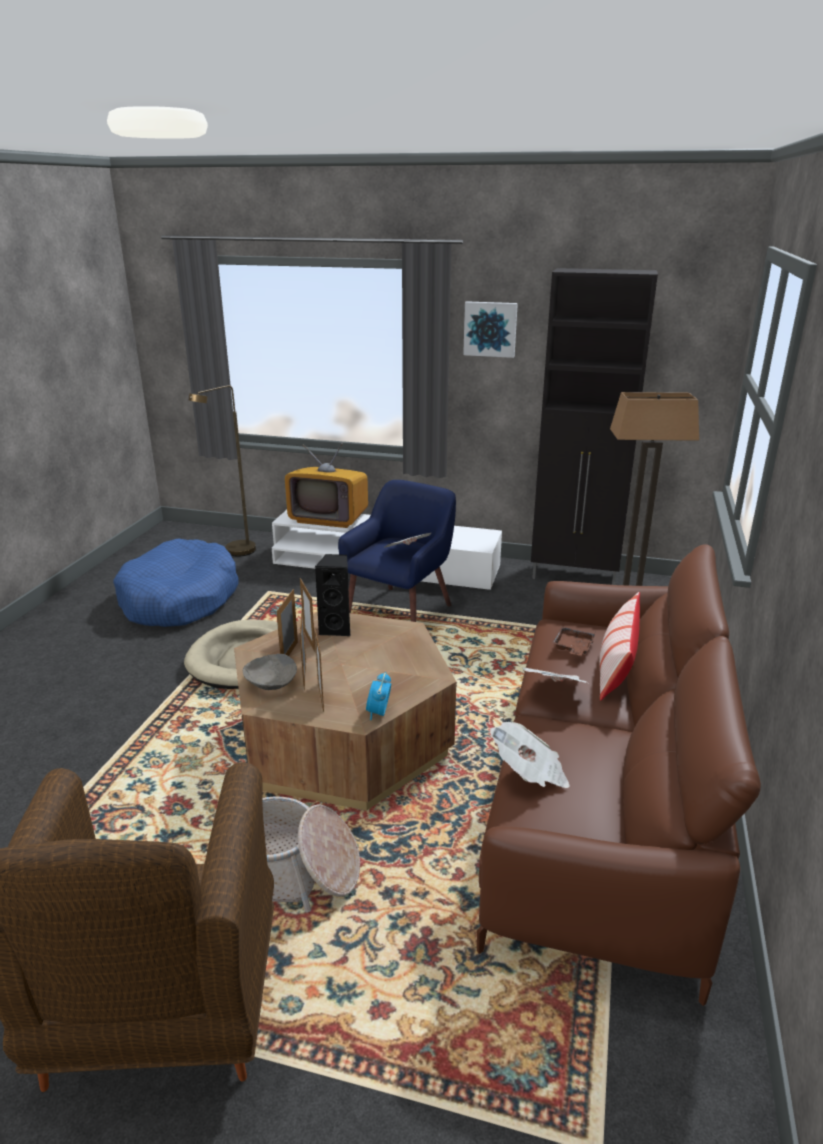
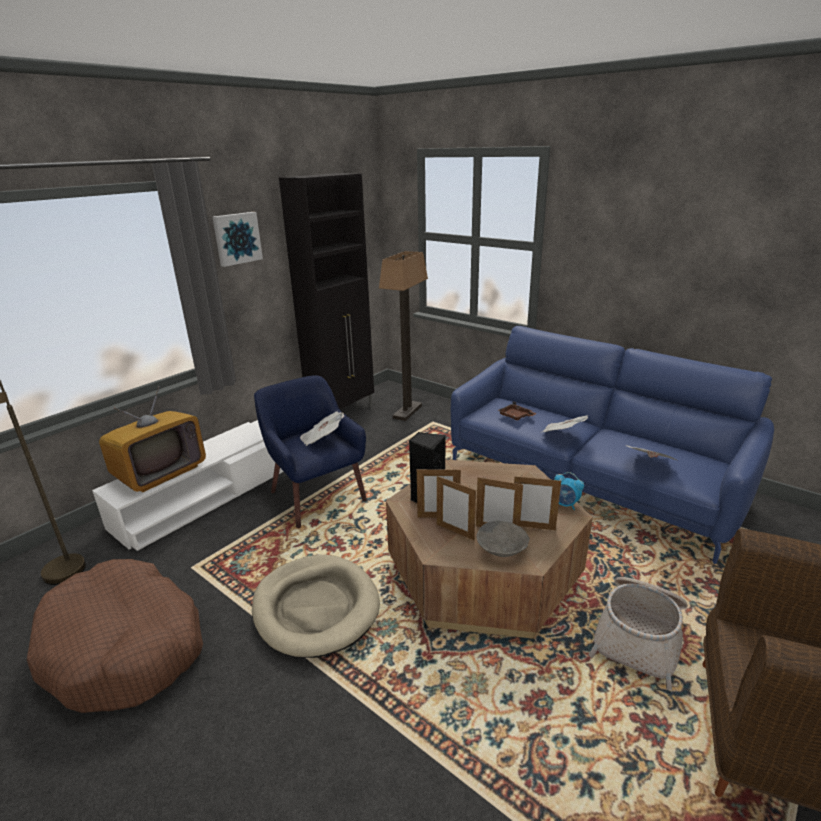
camera: 65 degrees left, 0 degrees up
blue dog bed [113,538,238,627] -> brown dog bed [27,559,203,713]
brown sofa [477,544,761,1006] -> blue sofa [451,326,774,564]
pillow [599,592,640,701] -> none

